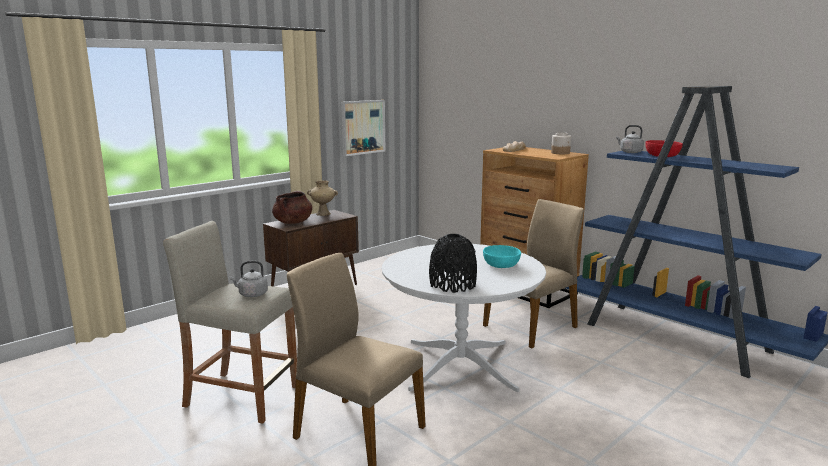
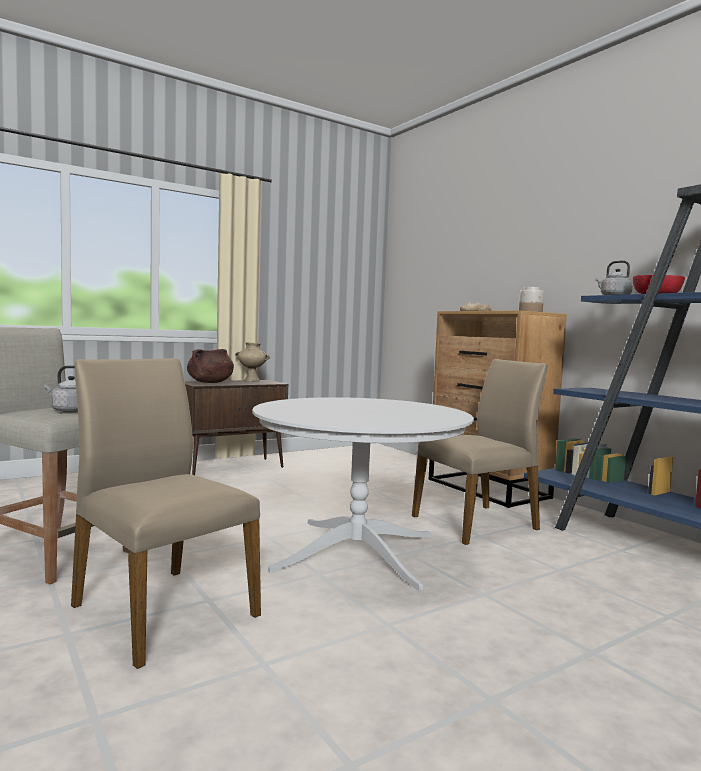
camera: 10 degrees right, 10 degrees down
picture [341,100,385,156] -> none
black vase [429,234,477,293] -> none
turquoise bowl [483,245,521,268] -> none

